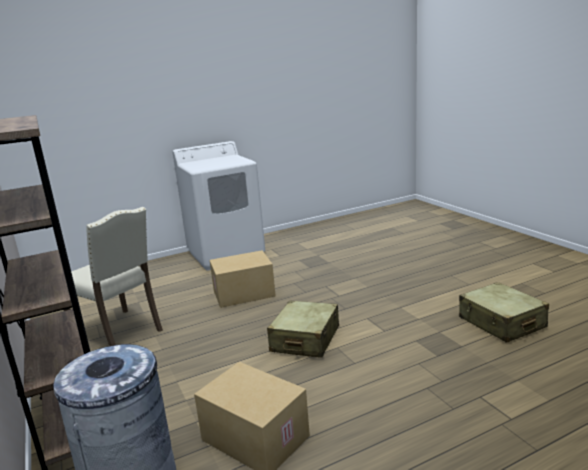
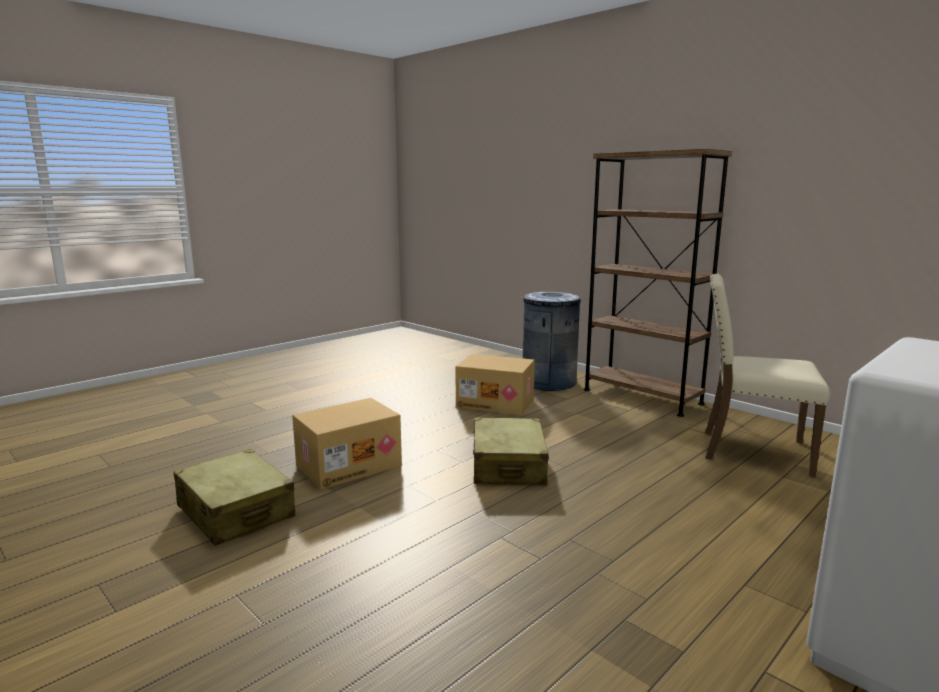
camera: 160 degrees right, 5 degrees down
cardboard box [210,250,276,308] -> cardboard box moved to [292,398,402,490]

